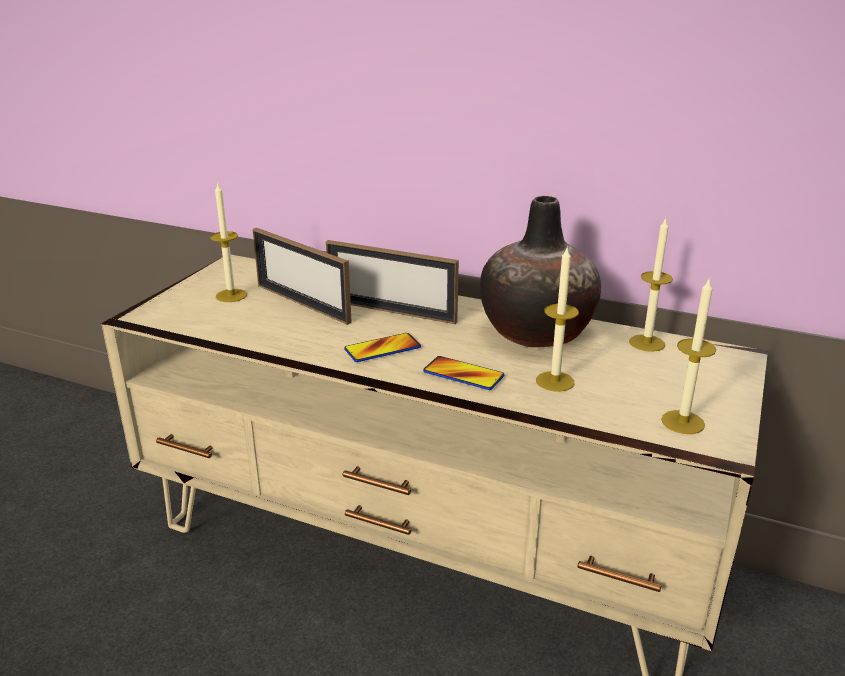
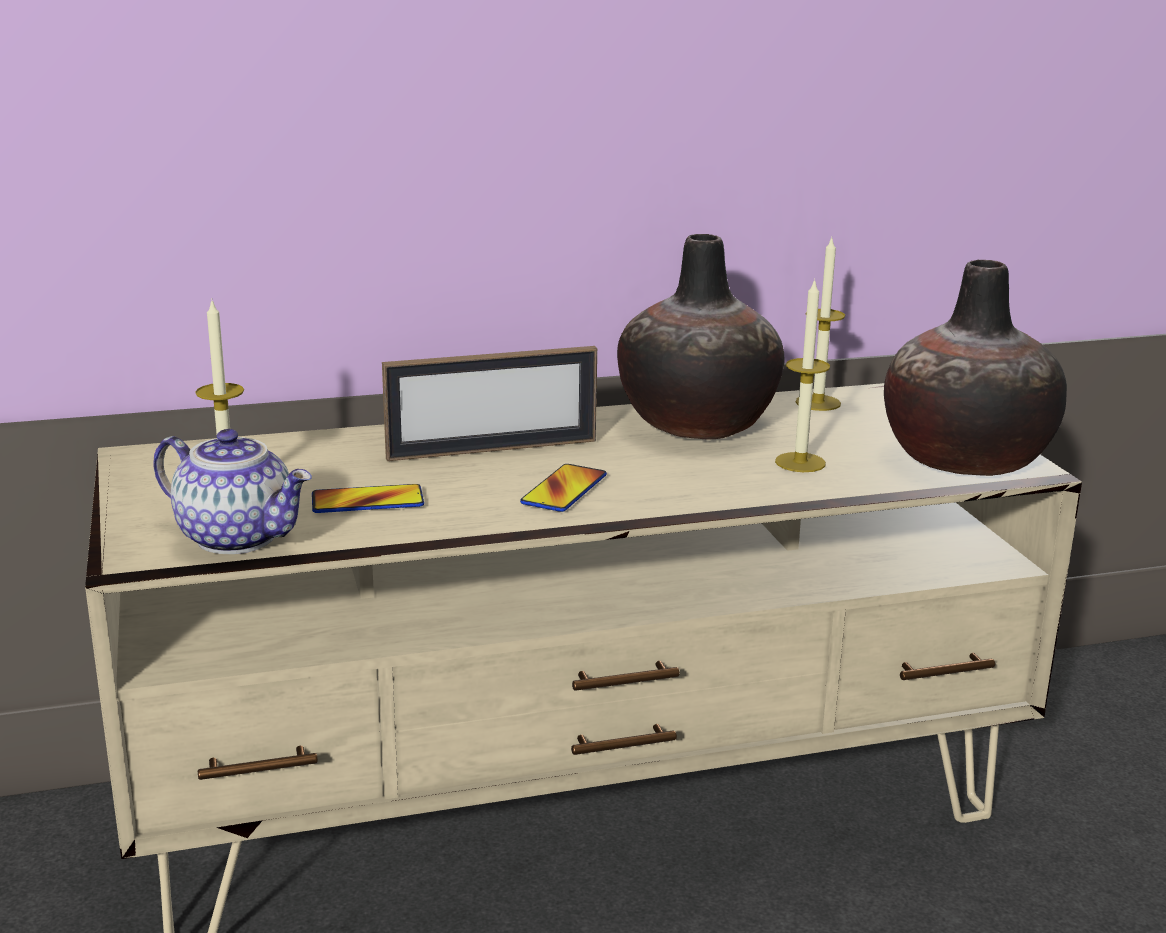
camera: 40 degrees left, 5 degrees down
picture frame [252,228,352,325] -> none
phone [423,356,504,390] -> phone moved to [312,484,424,513]
candle [661,277,716,434] -> vase [884,260,1067,476]
none -> teapot [153,429,312,554]

